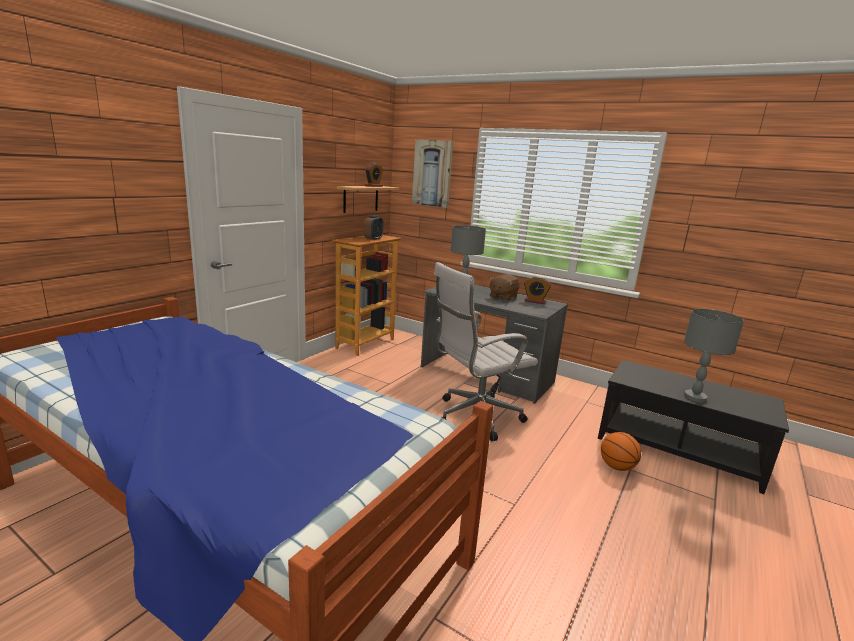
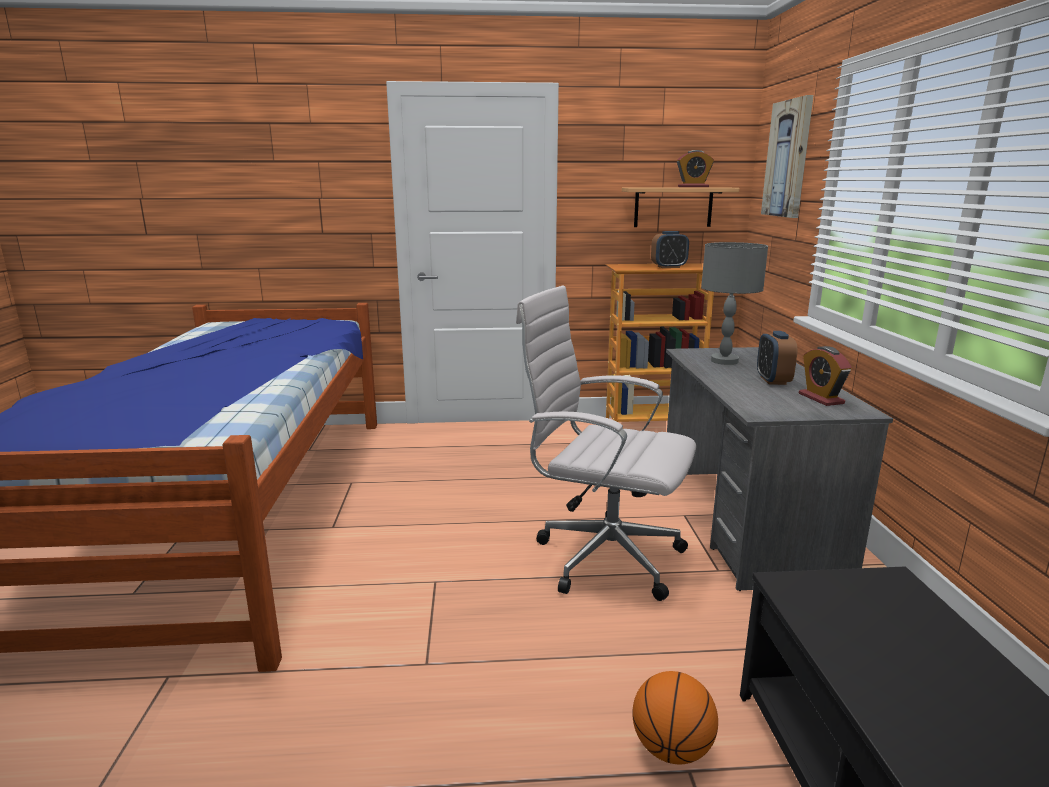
camera: 55 degrees right, 0 degrees up
brown plush toy [489,274,520,301] -> alarm clock [757,331,797,385]
grey table lamp [684,309,744,402] -> none

